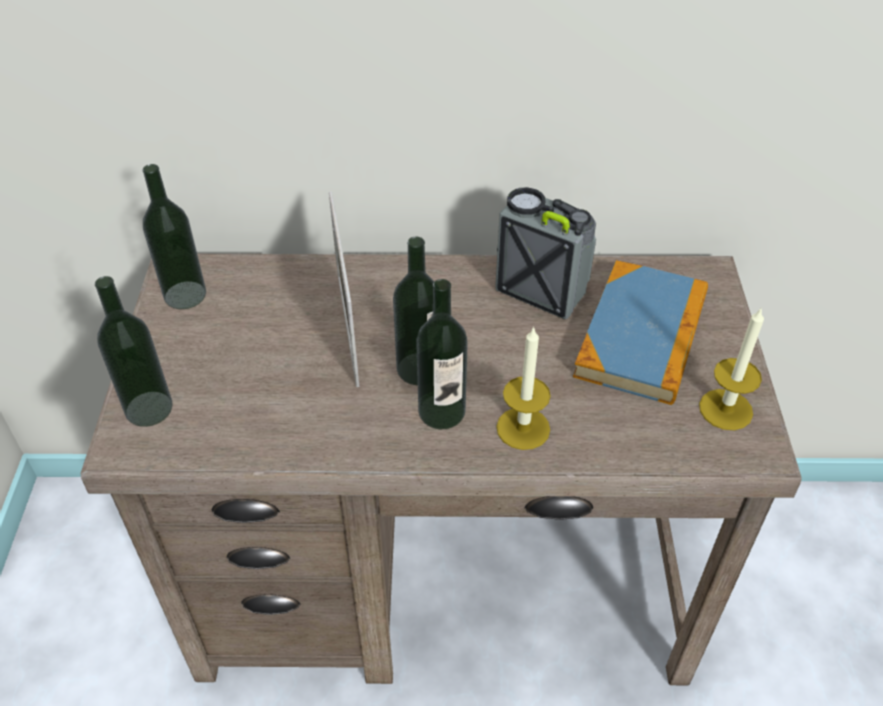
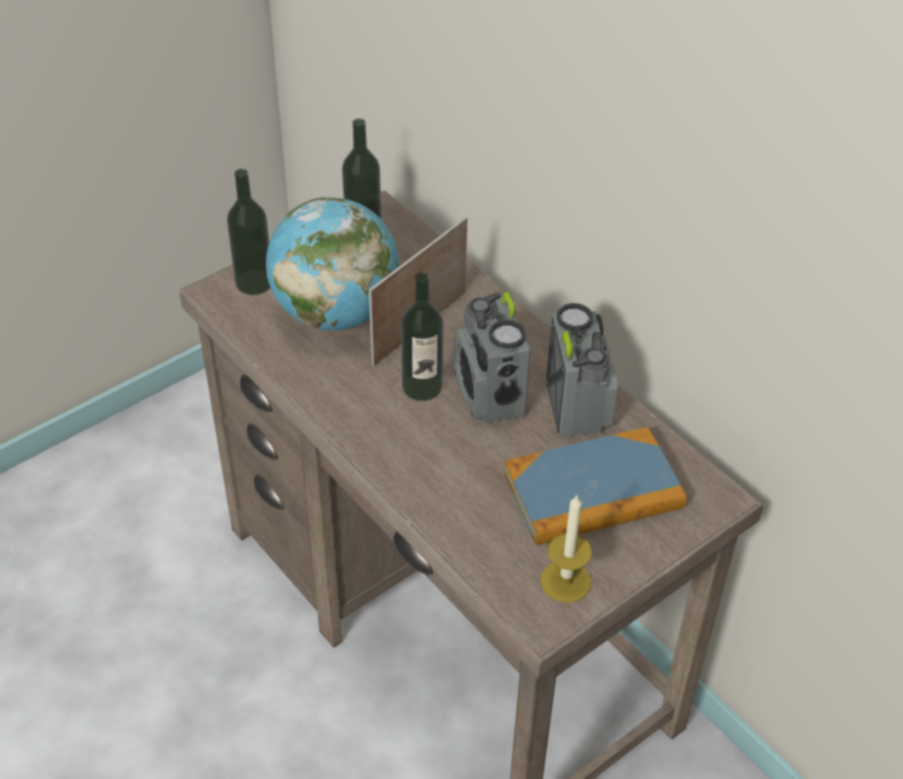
camera: 50 degrees right, 0 degrees up
bottle [416,279,468,429] -> none
candle [496,326,551,450] -> none
none -> globe [266,197,400,331]
none -> radio [453,292,531,423]

